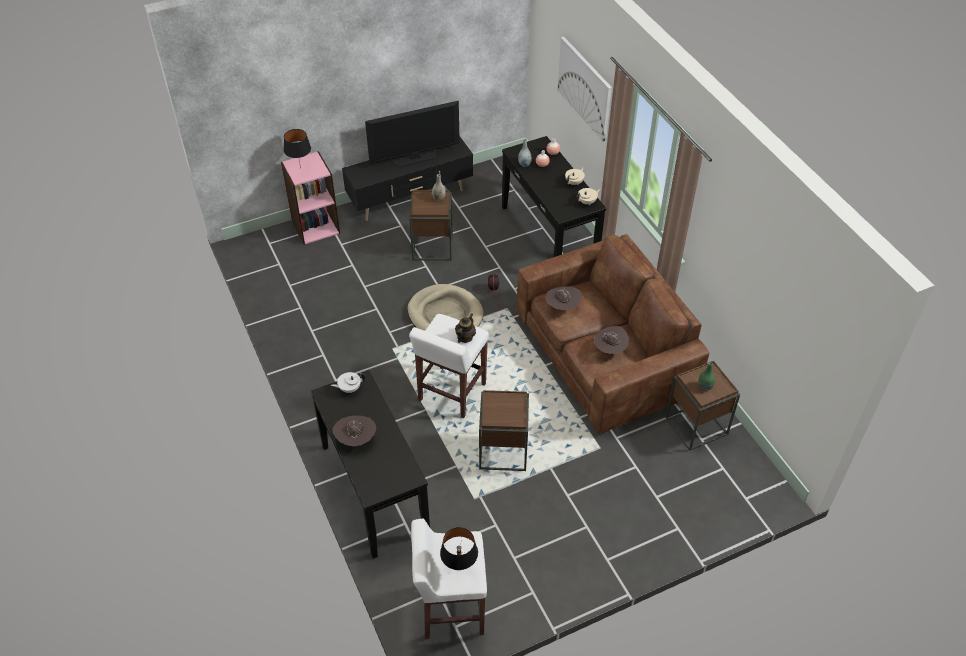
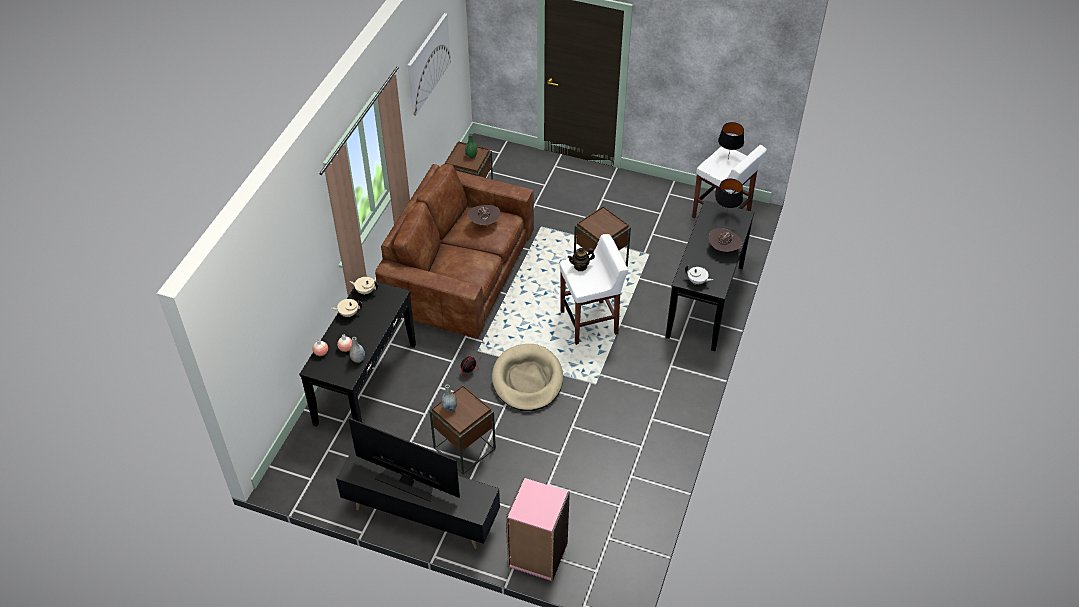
camera: 135 degrees left, 0 degrees up
black table lamp [284,129,311,168] -> black table lamp moved to [716,179,743,216]
brown hat [546,286,582,310] -> none
picture [558,37,612,142] -> picture moved to [408,13,451,116]

